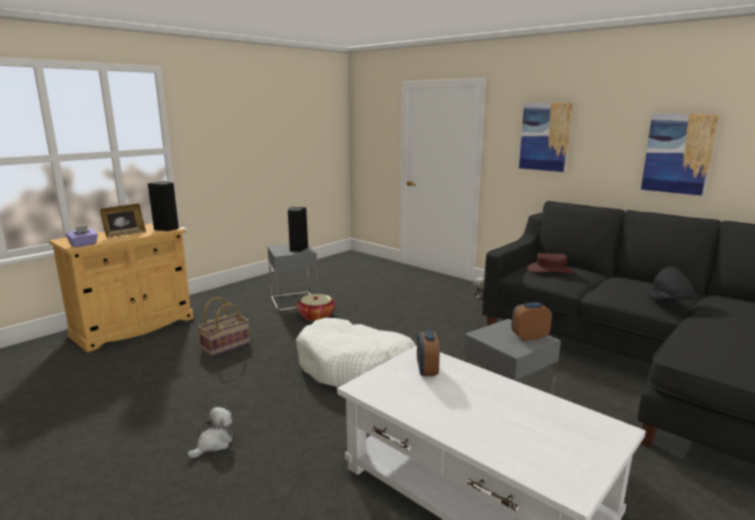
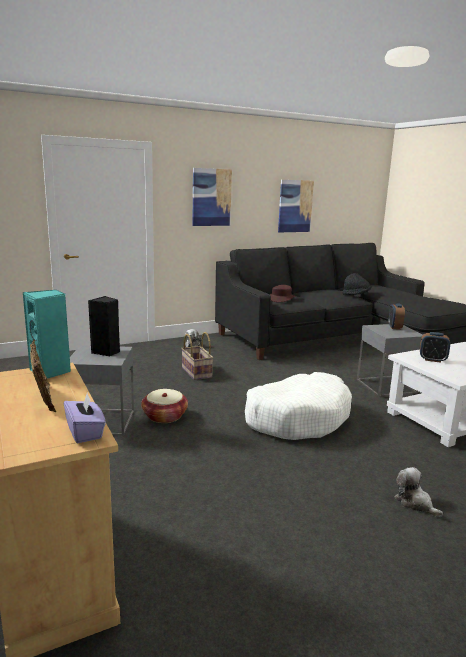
camera: 70 degrees left, 0 degrees up
black speaker [148,181,179,231] -> turquoise speaker [23,290,71,379]
basket [198,297,250,357] -> basket moved to [181,332,213,380]

